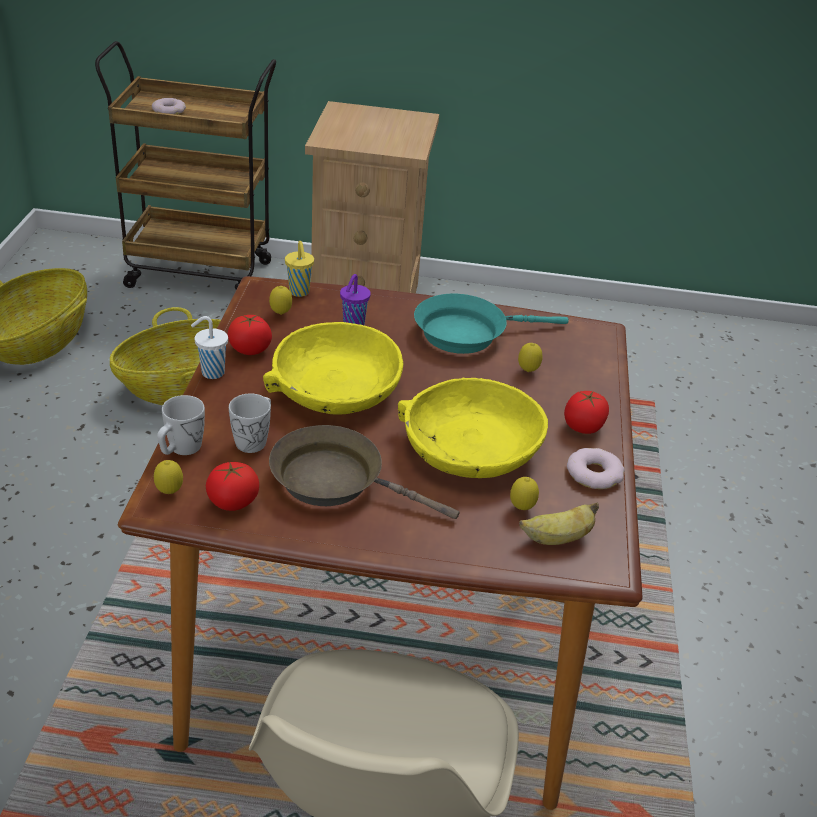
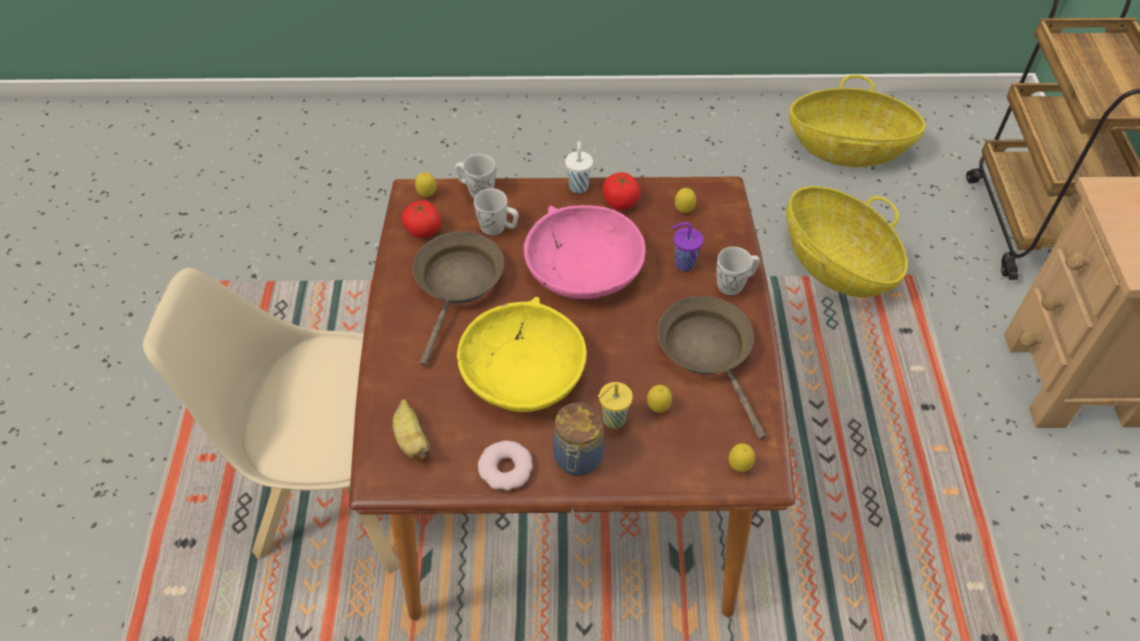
camera: 85 degrees right, 15 degrees up
donut [152,98,186,115] -> none
yellow bowl [263,322,403,415] -> pink bowl [524,205,645,299]
yellow cup [285,241,314,297] -> yellow cup moved to [598,382,633,429]
turquoise frying pan [414,293,569,354] -> brown frying pan [658,296,766,439]
lemon [510,477,539,510] -> lemon moved to [729,443,755,472]
tomato [564,391,609,434] -> jar [553,402,604,476]
none -> white mug [716,247,760,295]

